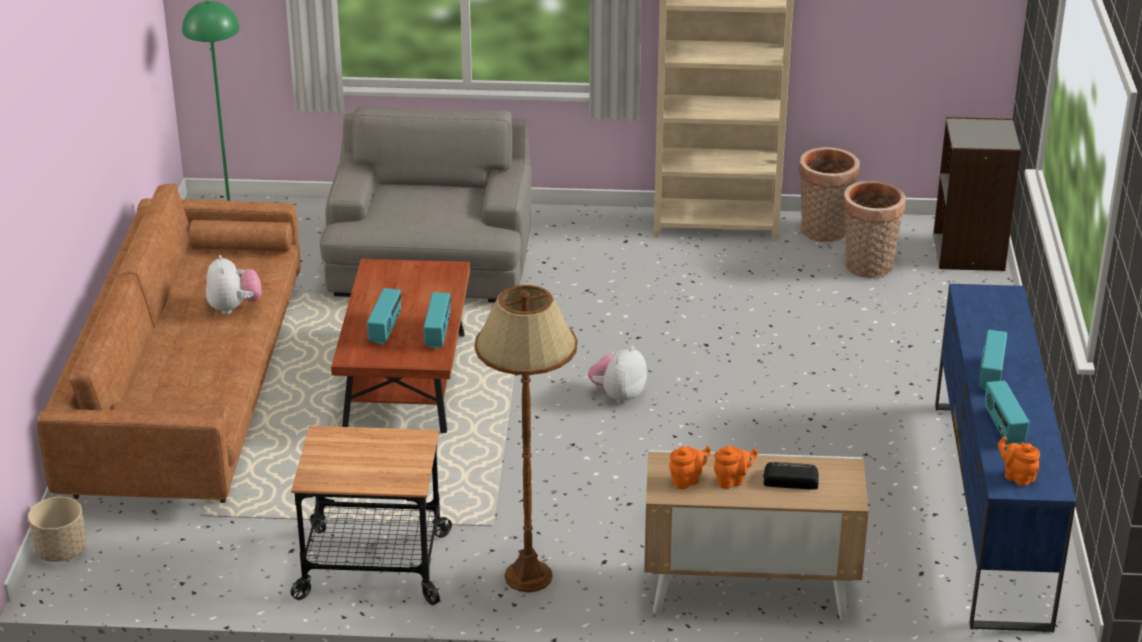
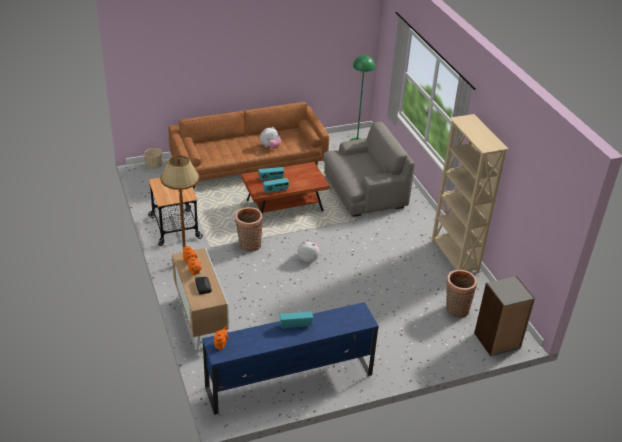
camera: 65 degrees right, 5 degrees up
basket [799,147,860,242] -> basket moved to [235,207,263,252]
radio [984,381,1029,445] -> none

